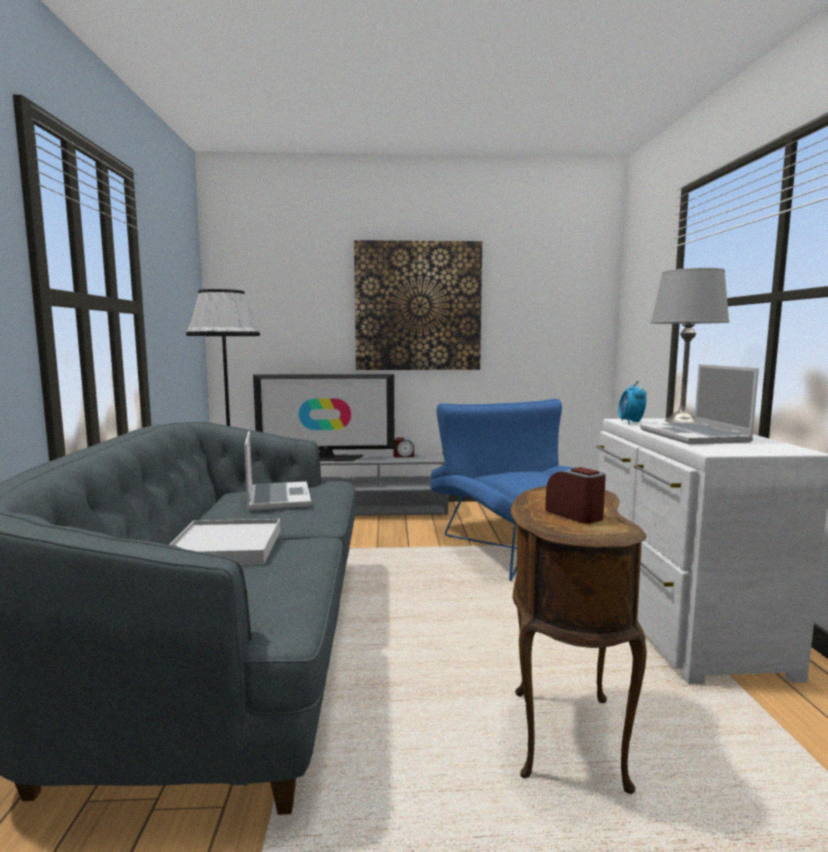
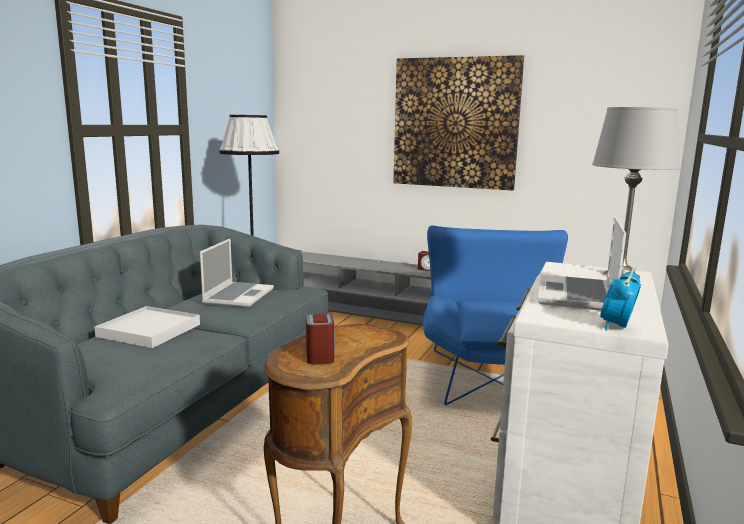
camera: 25 degrees right, 5 degrees up
television [253,374,395,461] -> none
alarm clock [618,380,646,425] -> alarm clock moved to [600,267,641,330]

